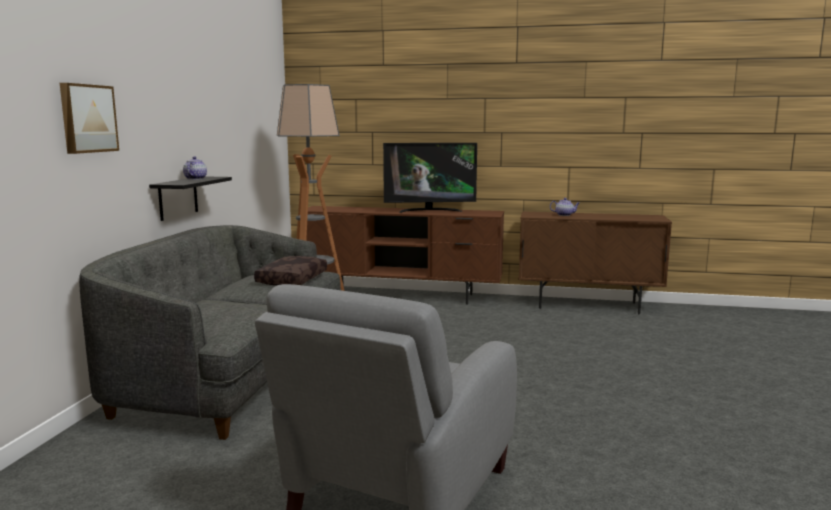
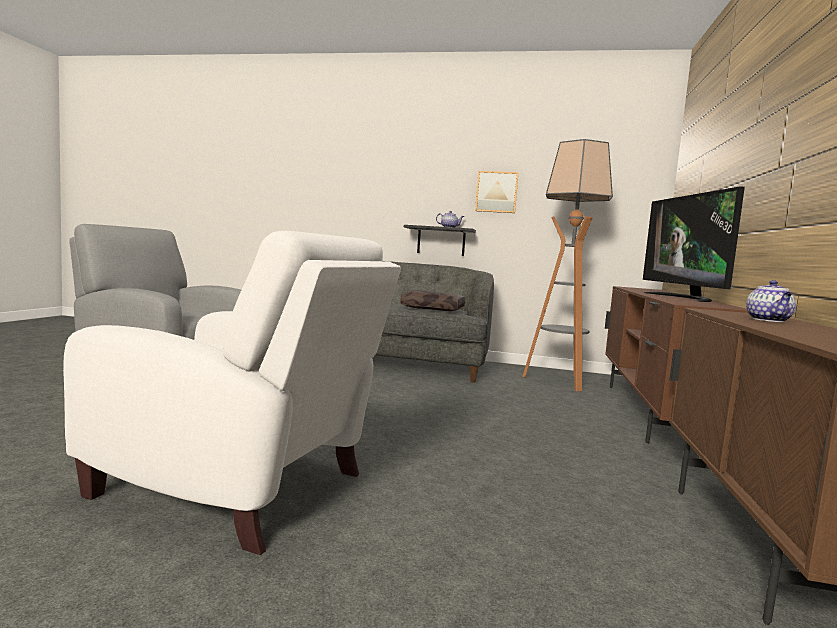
camera: 90 degrees right, 5 degrees down
picture [60,83,119,154] -> picture moved to [475,171,519,213]
none -> white armchair [63,231,401,555]

